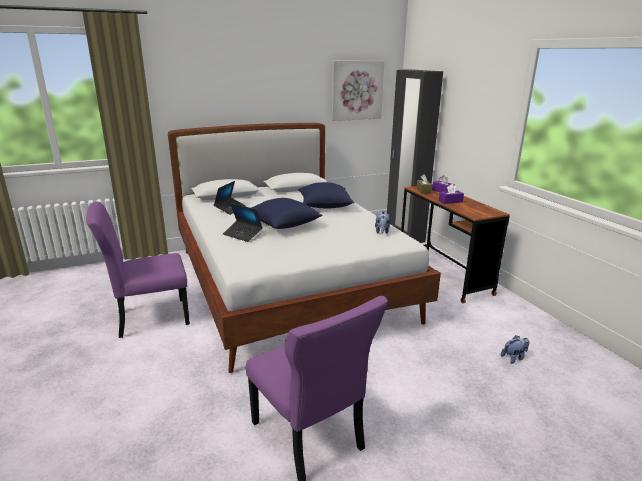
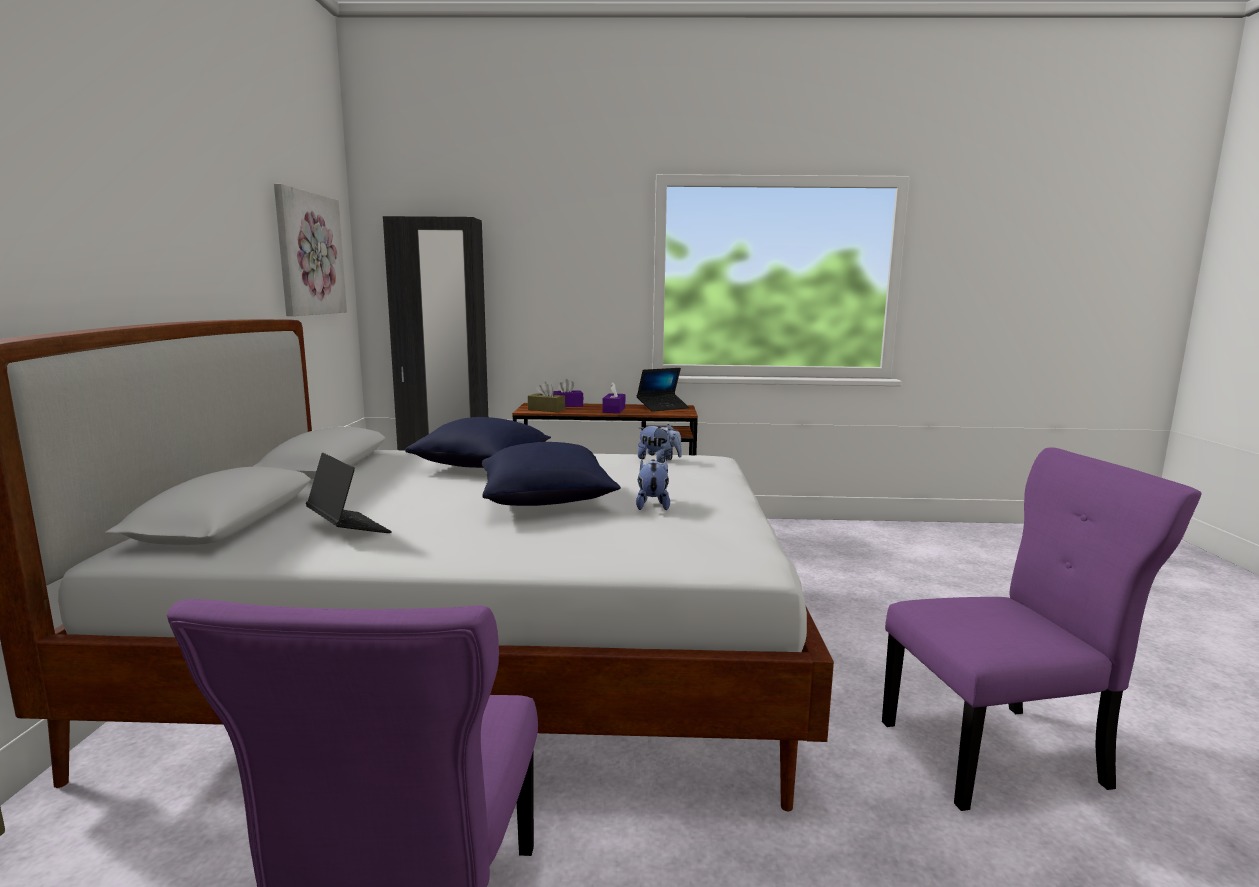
camera: 65 degrees left, 10 degrees down
laptop [223,203,263,242] -> laptop moved to [637,368,689,412]
plush toy [501,335,529,364] -> plush toy moved to [636,459,670,510]

